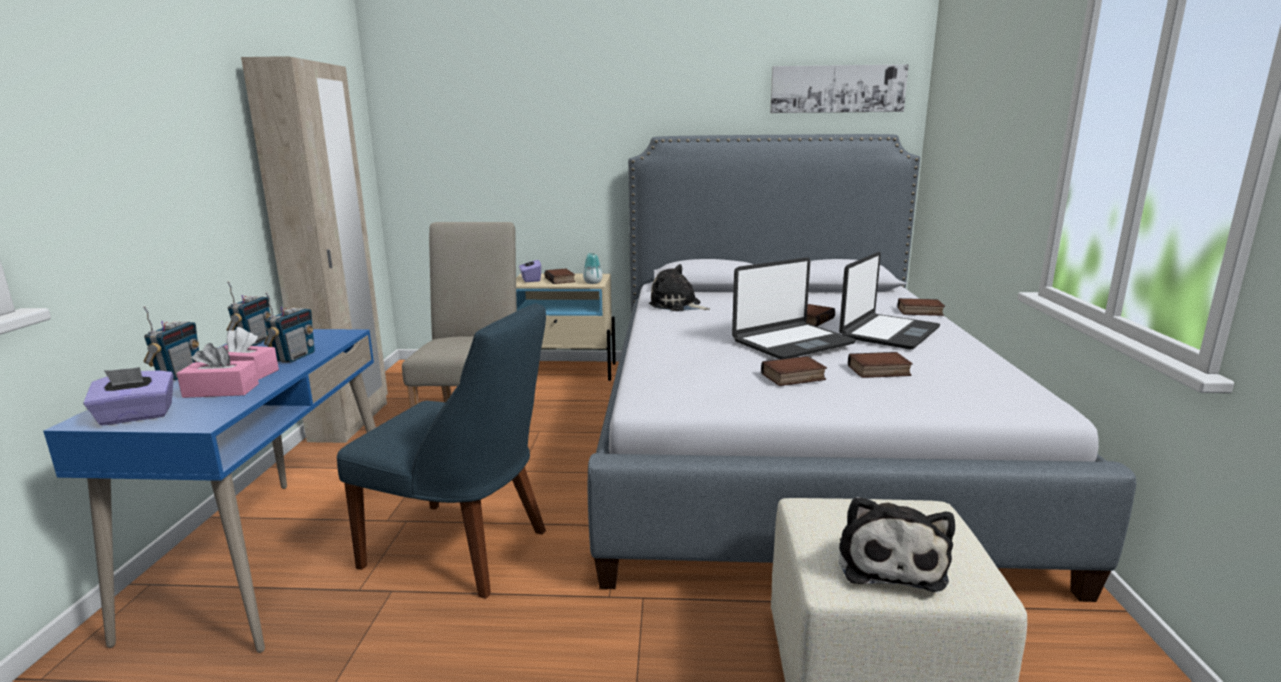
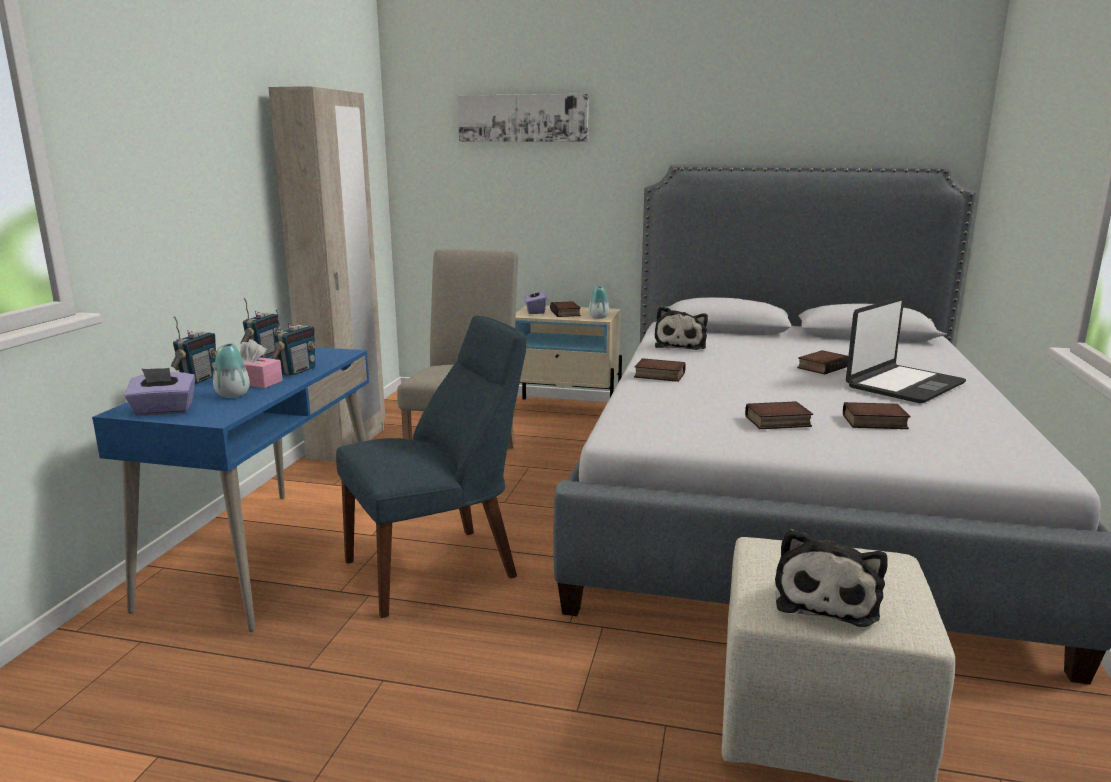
camera: 10 degrees right, 0 degrees up
pink tissue box [177,343,259,398] -> vase [213,343,250,398]
blue chair [337,303,546,598] -> blue chair turned 60 degrees counterclockwise [336,316,527,618]
plush toy [649,264,710,311] -> plush toy turned 120 degrees counterclockwise [655,306,708,350]
laptop [732,257,856,359] -> none
picture [770,64,909,113] -> picture moved to [458,94,589,142]
book [898,298,945,316] -> book moved to [634,358,686,382]

